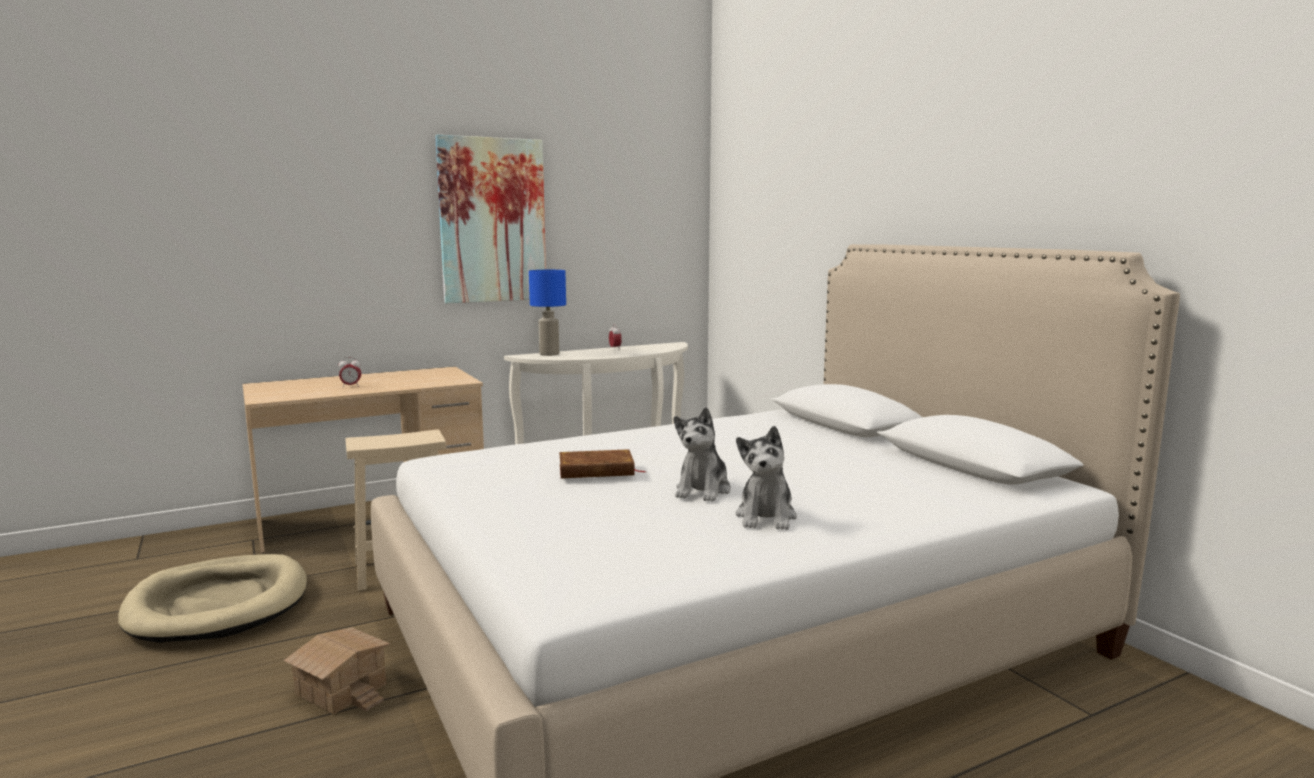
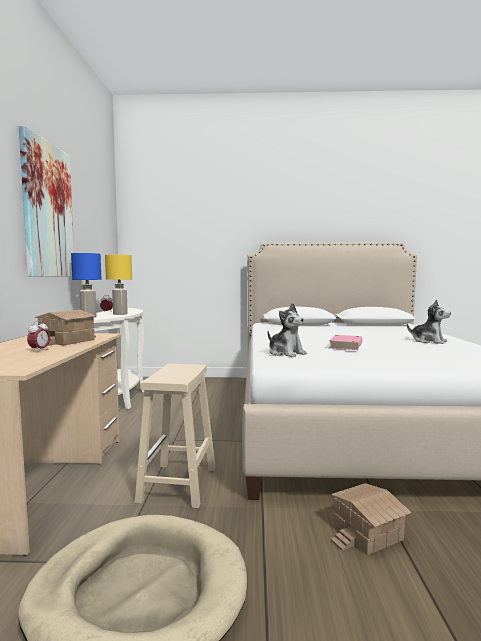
camera: 60 degrees left, 5 degrees down
brown book [559,449,646,479] -> pink book [329,335,362,350]
plush toy [674,407,731,502] -> plush toy moved to [268,303,307,357]
none -> toy house [34,310,96,346]
none -> yellow table lamp [105,255,132,315]

